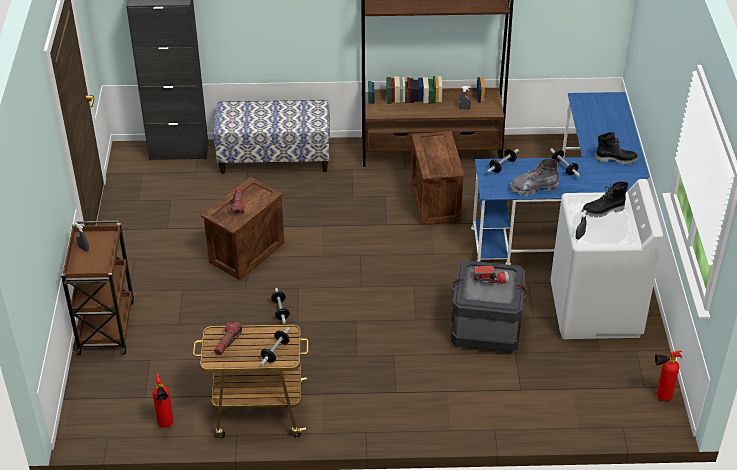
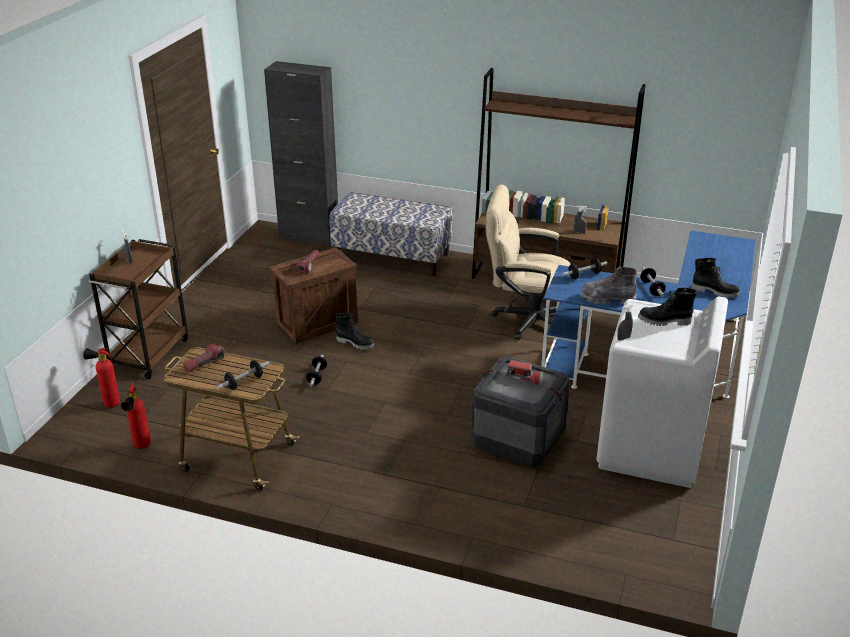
camera: 20 degrees right, 10 degrees down
crate [411,131,464,225] -> beige office chair [486,184,571,340]
fire extinguisher [655,351,682,401] -> fire extinguisher moved to [83,348,120,408]
none -> black boot [335,313,374,350]

